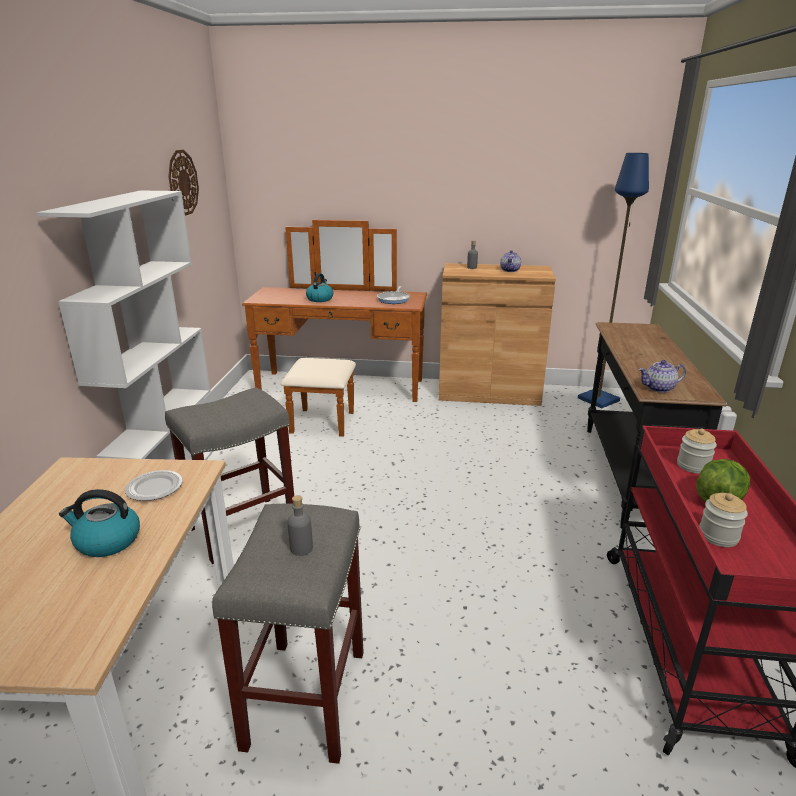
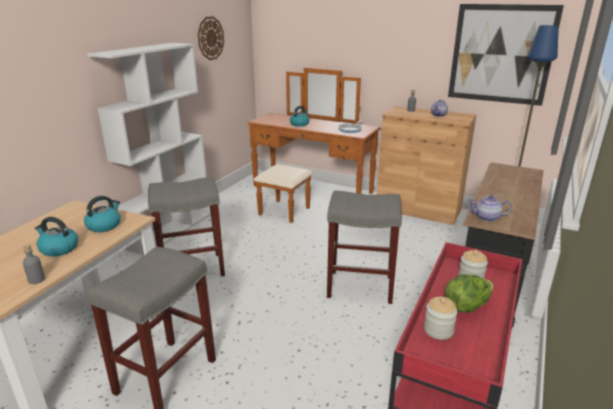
camera: 20 degrees right, 0 degrees up
plate [125,470,183,501] -> kettle [84,196,121,232]
grey bottle [287,495,313,556] -> grey bottle moved to [23,244,45,284]
none -> grey stool [327,191,402,304]
none -> picture [448,4,564,106]

